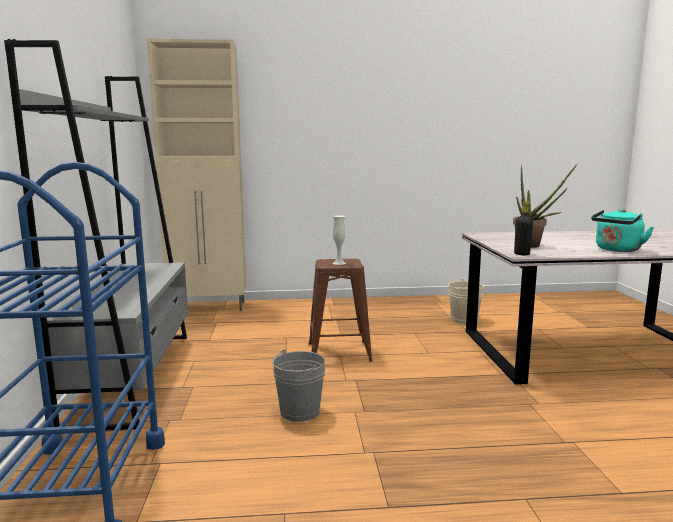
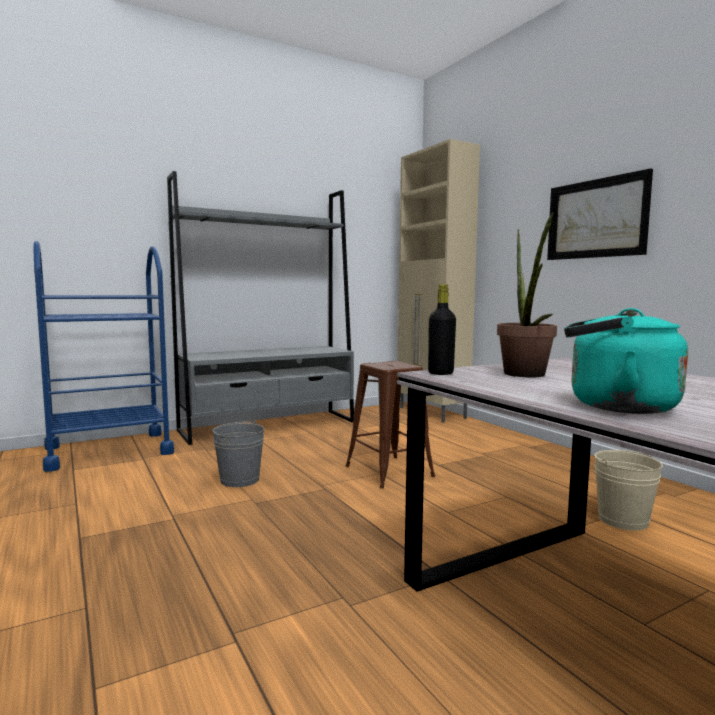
camera: 65 degrees right, 5 degrees down
white vase [333,216,346,265] -> none
none -> picture [547,168,653,260]

